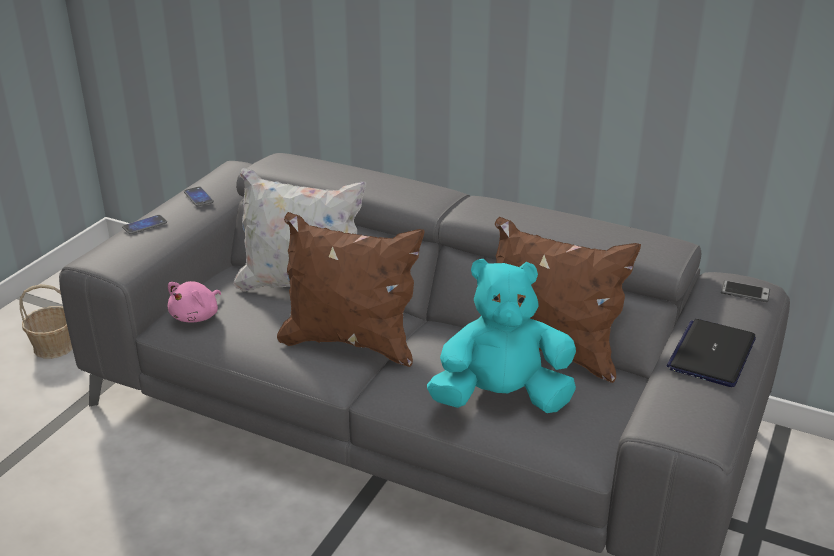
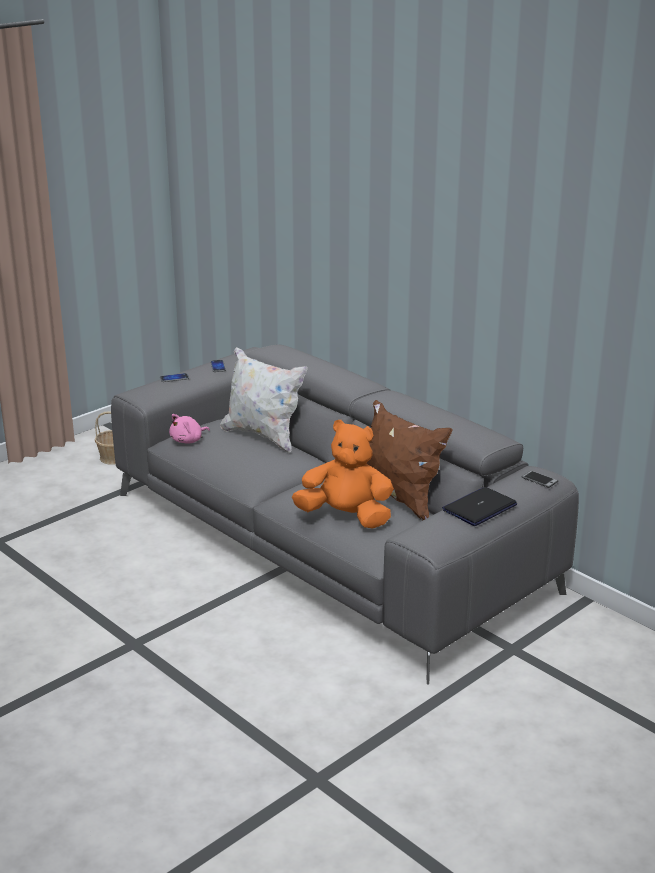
camera: 20 degrees right, 5 degrees down
brown pillow [277,212,424,367] -> none
turquoise plush toy [427,259,576,413] -> orange plush toy [292,420,394,529]

